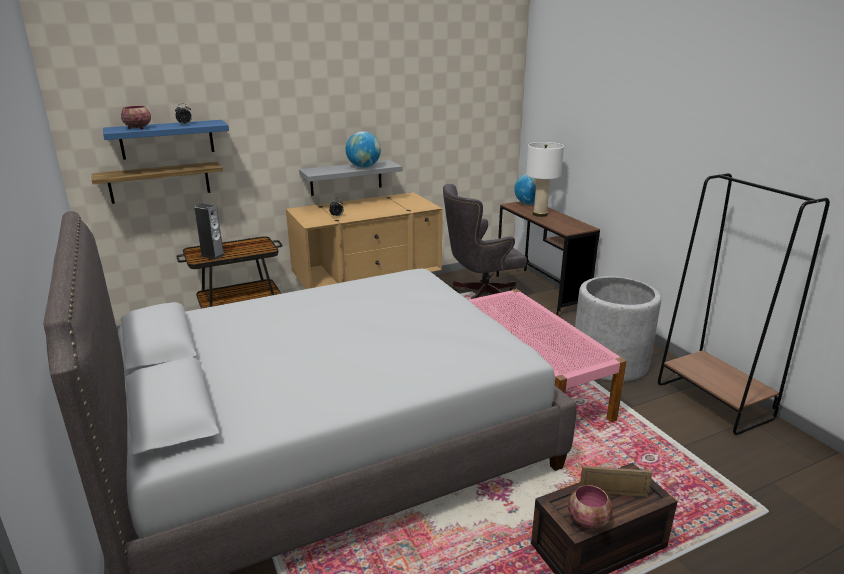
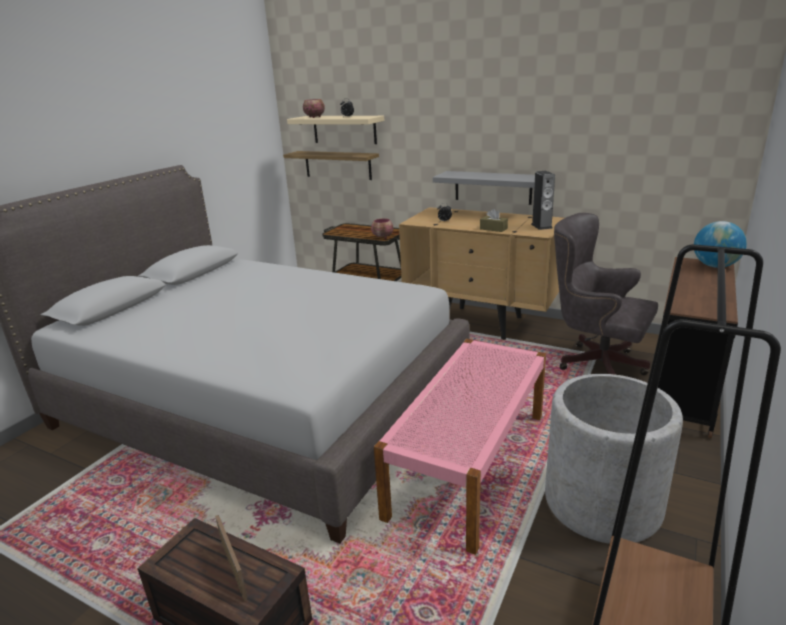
camera: 55 degrees right, 0 degrees up
blue shelf [103,120,229,160] -> beige shelf [287,116,384,144]
speaker [194,204,225,260] -> speaker moved to [531,171,555,230]
globe [346,131,381,168] -> none
white table lamp [526,142,564,217] -> none
bowl [568,485,612,529] -> bowl moved to [371,218,393,239]
none -> brown tissue box [480,209,508,232]

